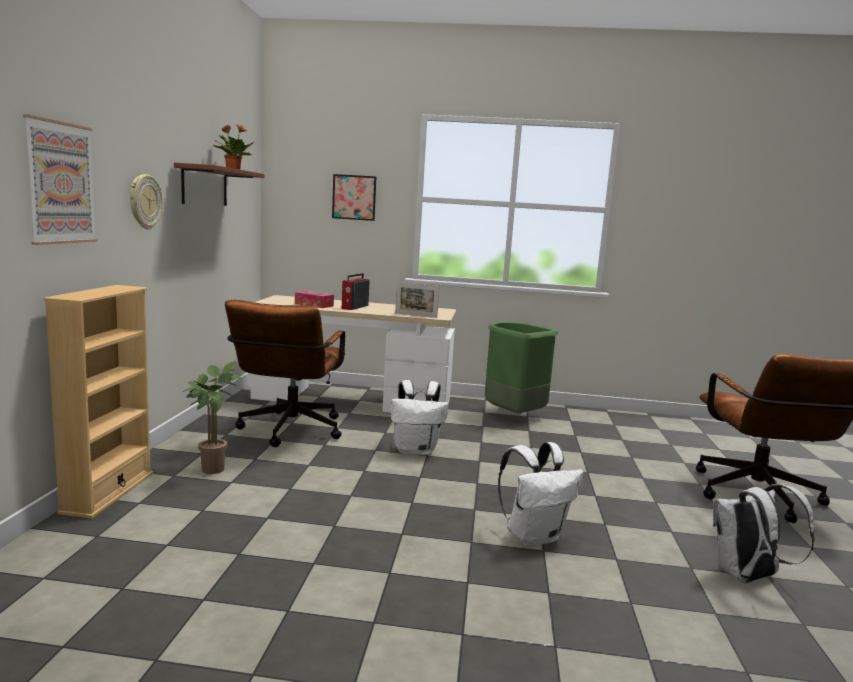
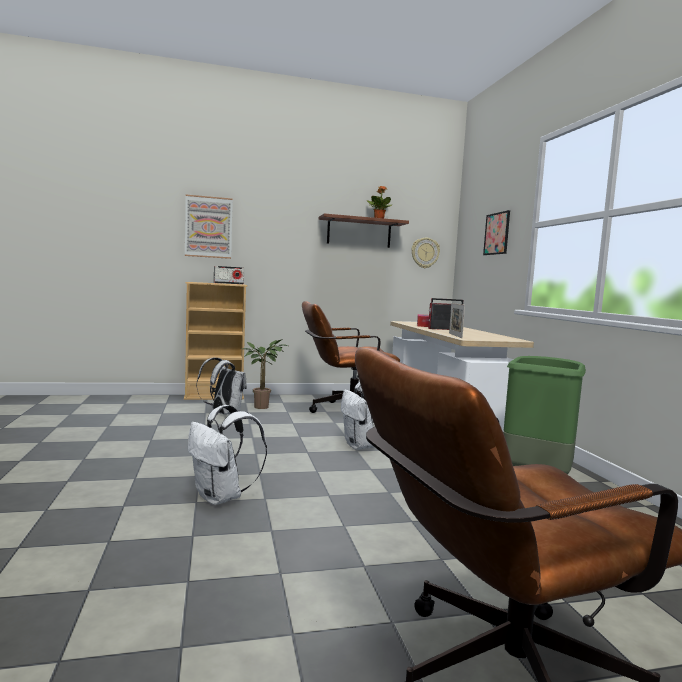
camera: 70 degrees right, 5 degrees down
wall clock [130,174,163,230] -> wall clock moved to [411,238,440,268]
white backpack [713,484,815,583] -> white backpack moved to [196,357,247,415]
none -> radio [214,266,244,284]

